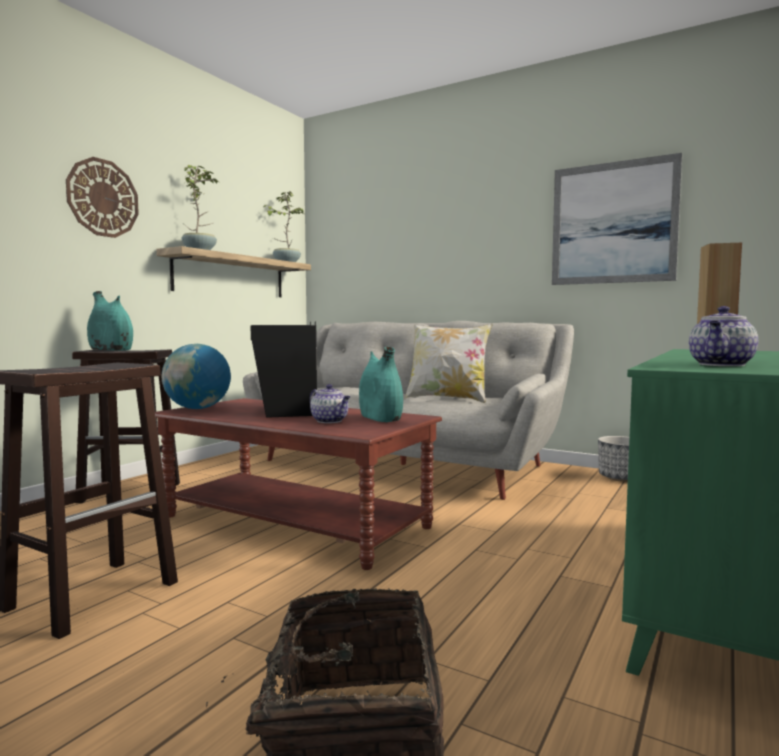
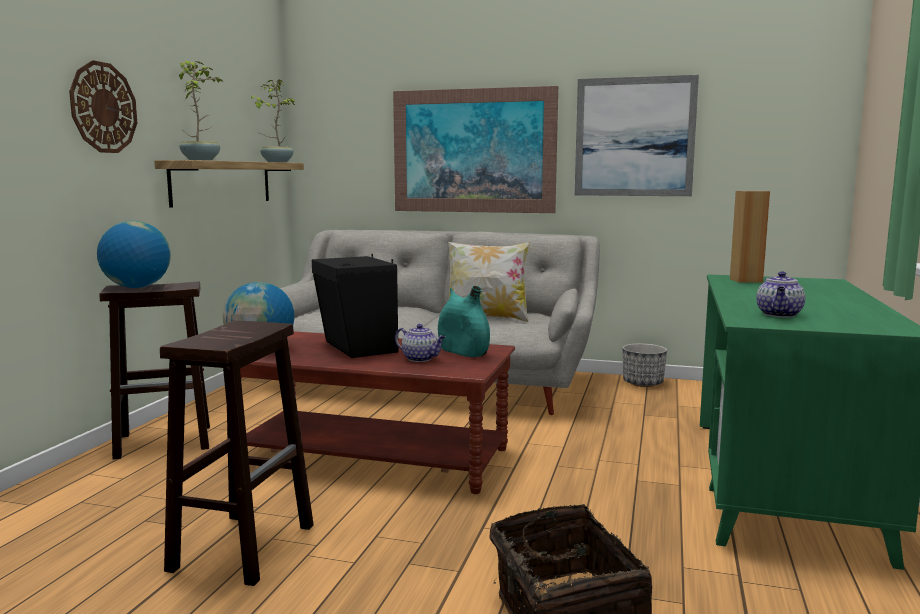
camera: 15 degrees left, 5 degrees up
turquoise vase [87,291,133,351] -> globe [97,221,171,288]
none -> picture [393,86,558,213]

